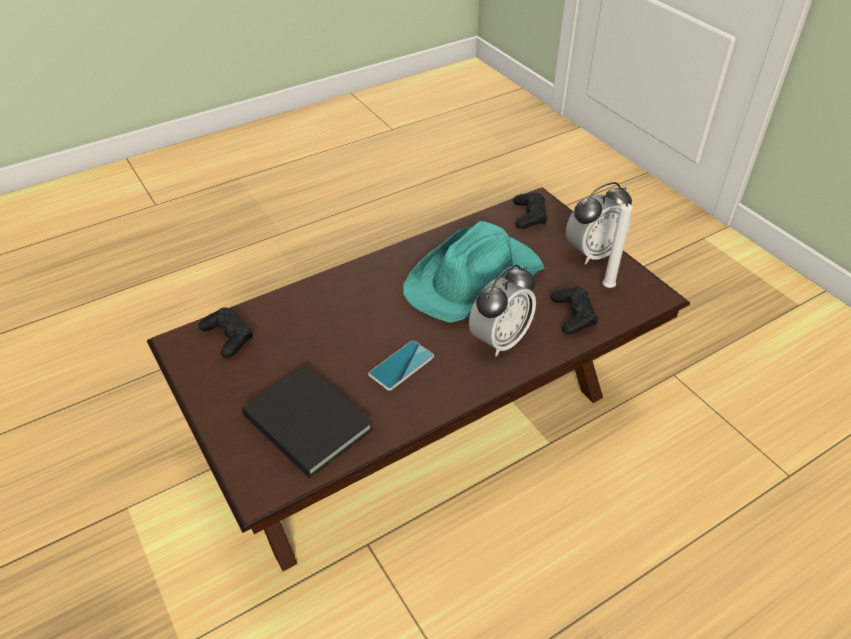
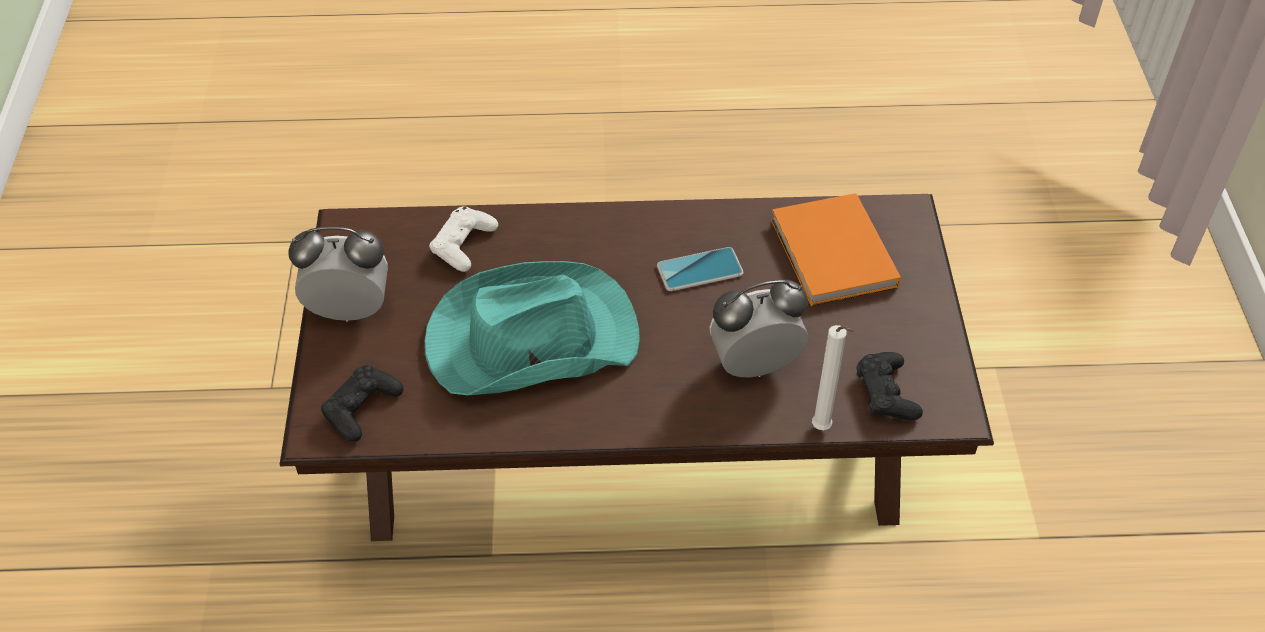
camera: 150 degrees left, 5 degrees up
black book [242,365,373,478] -> orange book [771,193,901,306]
alarm clock [469,265,536,357] -> alarm clock moved to [710,280,808,377]
black game controller [551,287,598,334] -> white game controller [430,206,498,272]
white candle [602,194,633,288] -> white candle moved to [812,325,854,430]

